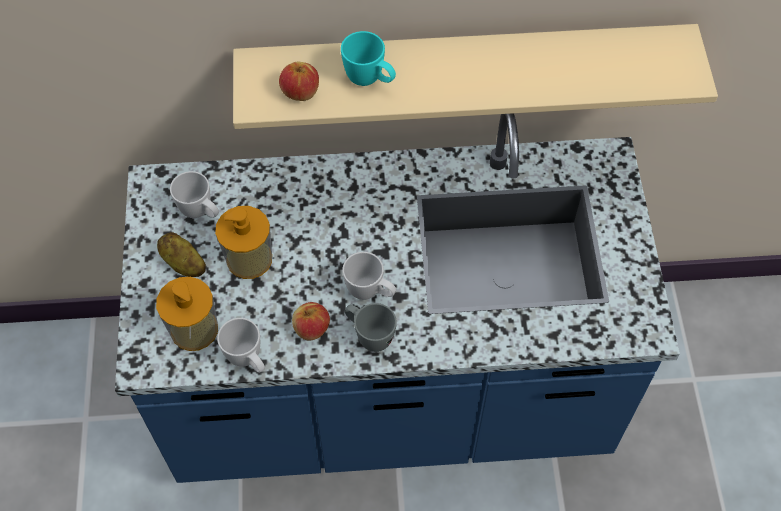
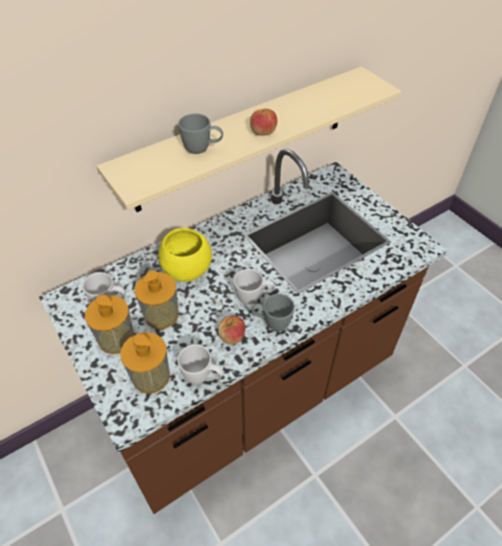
camera: 30 degrees left, 10 degrees down
blue counter [115,113,680,483] -> brown counter [39,149,447,514]
potato [157,232,206,277] -> soap dispenser [85,295,134,354]
apple [279,62,319,101] -> apple moved to [250,109,277,136]
turquoise mug [341,31,396,86] -> grey mug [178,114,223,154]
none -> yellow bowl [158,228,212,282]

